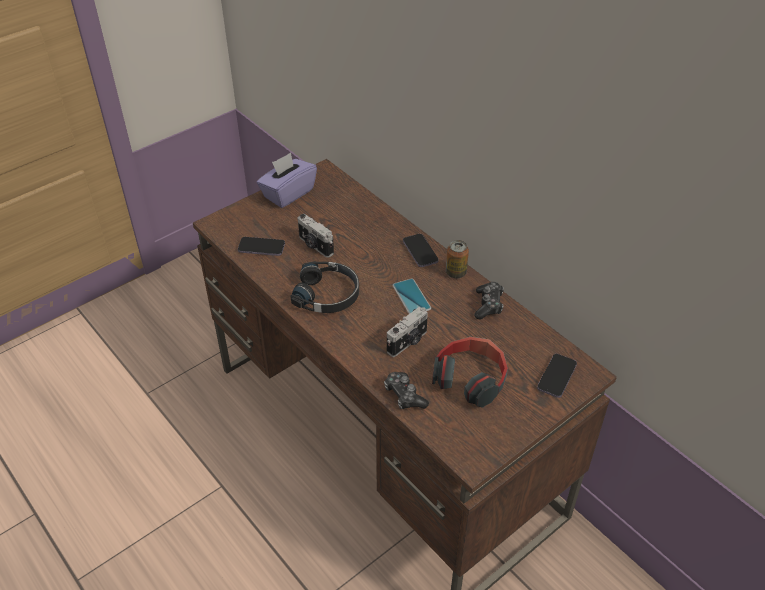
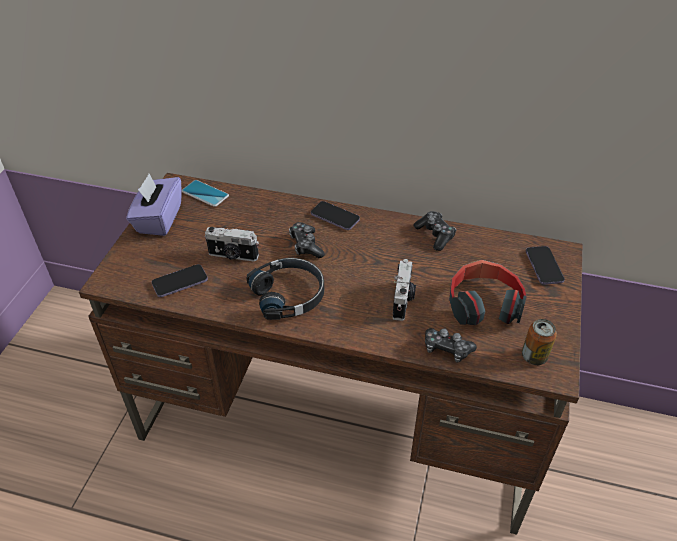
camera: 35 degrees left, 0 degrees up
phone [393,279,431,314] -> phone moved to [182,180,229,207]
can [446,240,469,278] -> can moved to [522,319,557,365]
none -> game controller [289,222,325,258]

